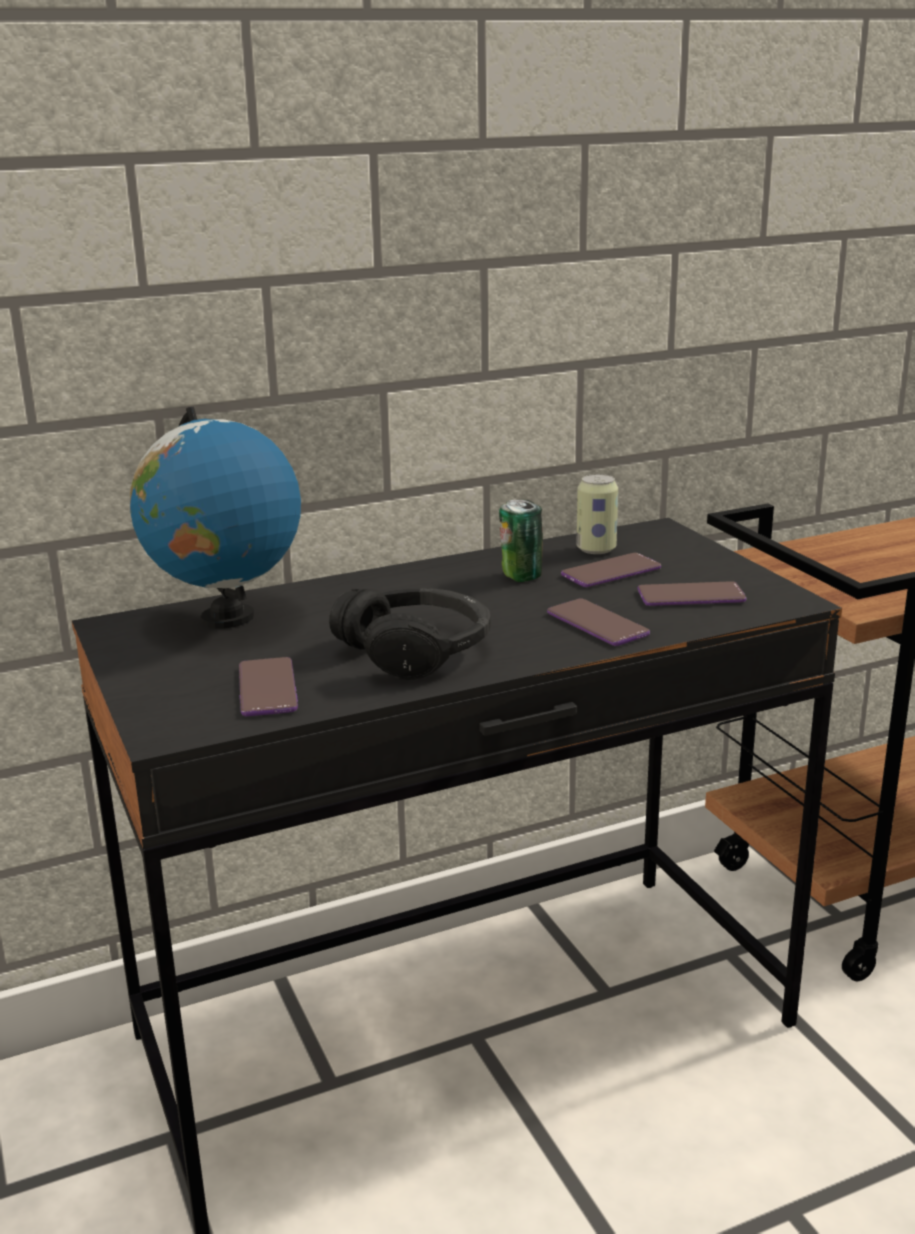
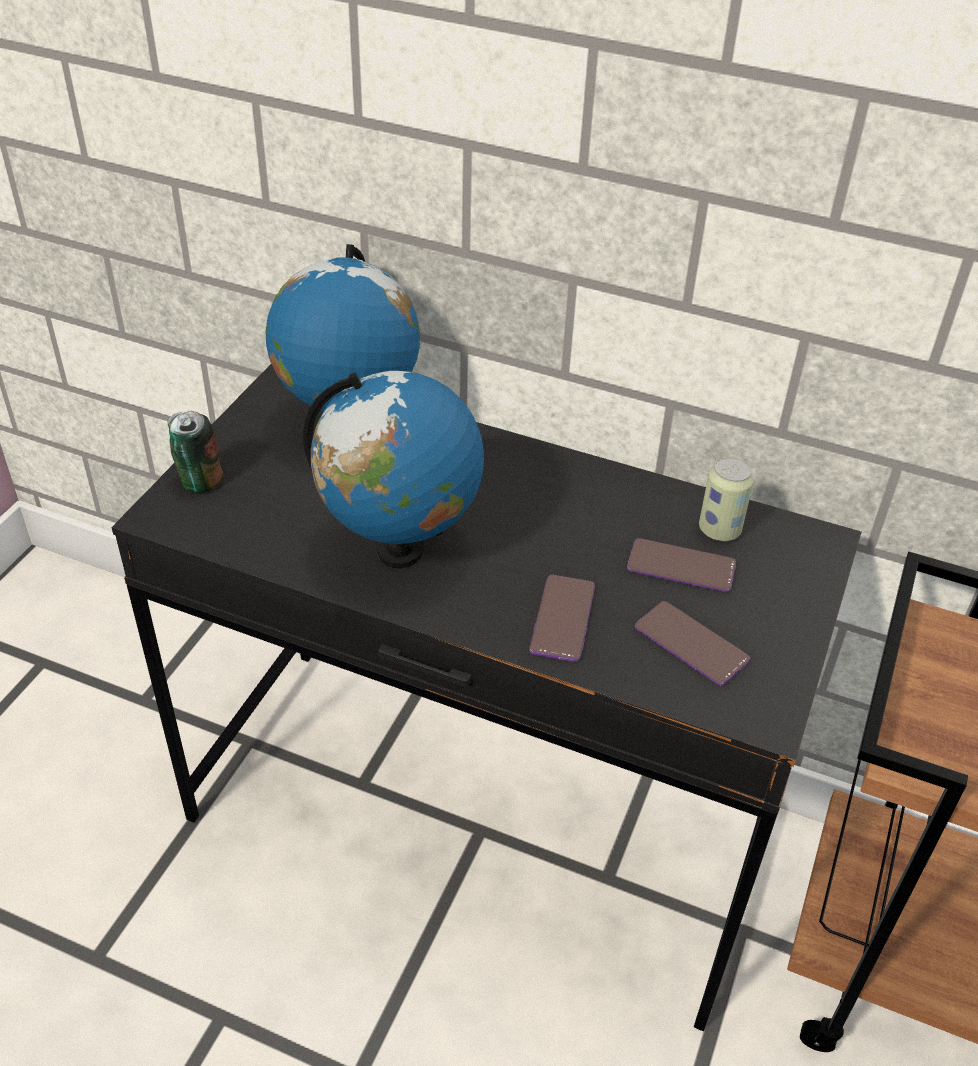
camera: 45 degrees right, 20 degrees up
phone [239,657,298,716] -> none
black headphones [329,588,491,680] -> globe [303,371,484,569]
can [499,500,543,582] -> can moved to [168,411,223,493]

